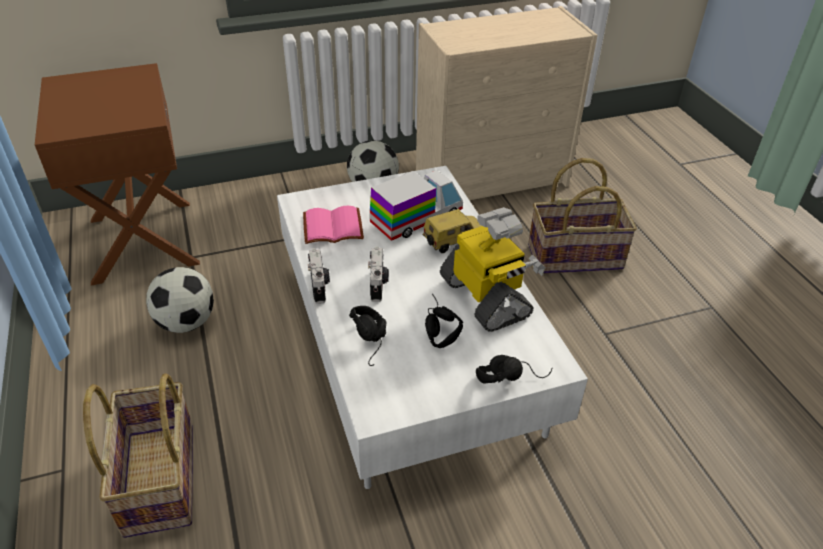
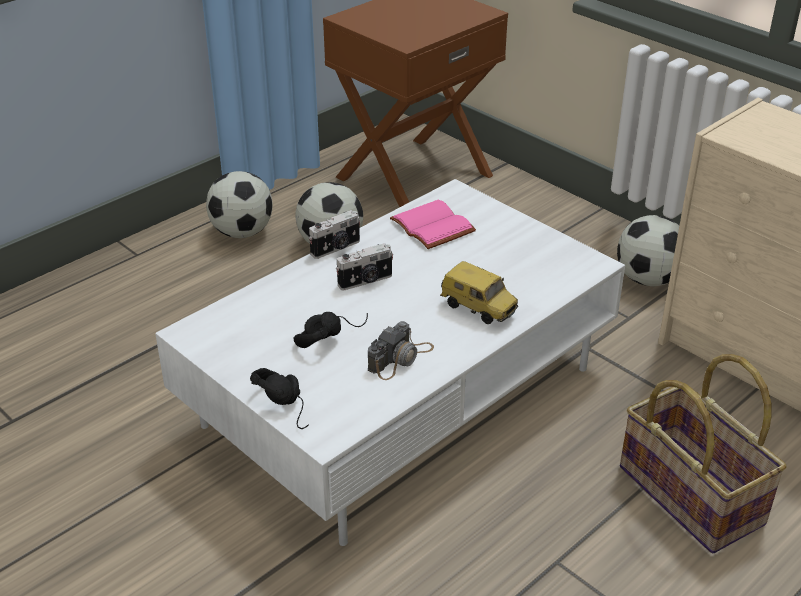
camera: 65 degrees right, 5 degrees down
basket [83,373,193,538] -> none
black headphones [349,306,387,366] -> none
toy truck [370,170,463,241] -> none
toy robot [440,207,545,332] -> camera [368,321,434,380]
none -> football [206,171,272,238]

